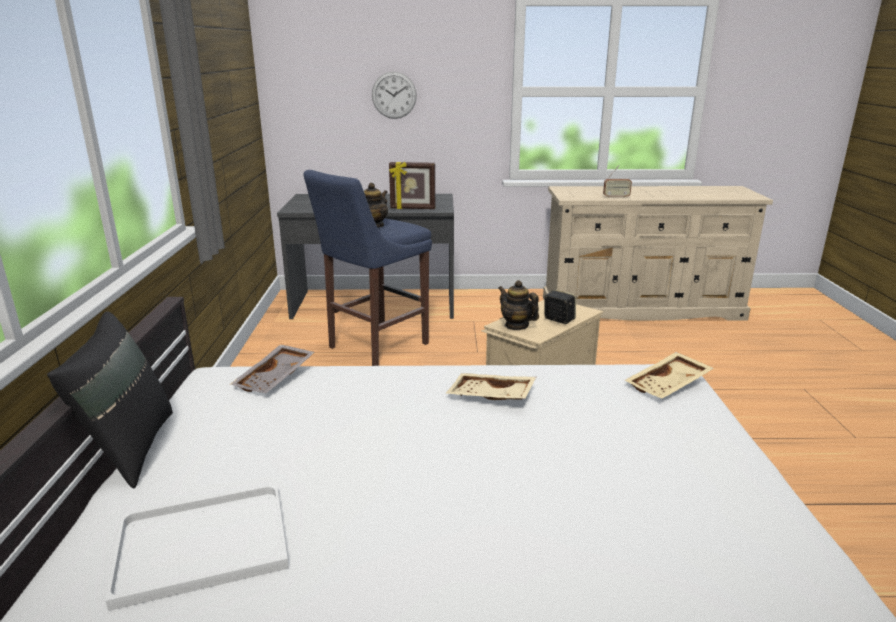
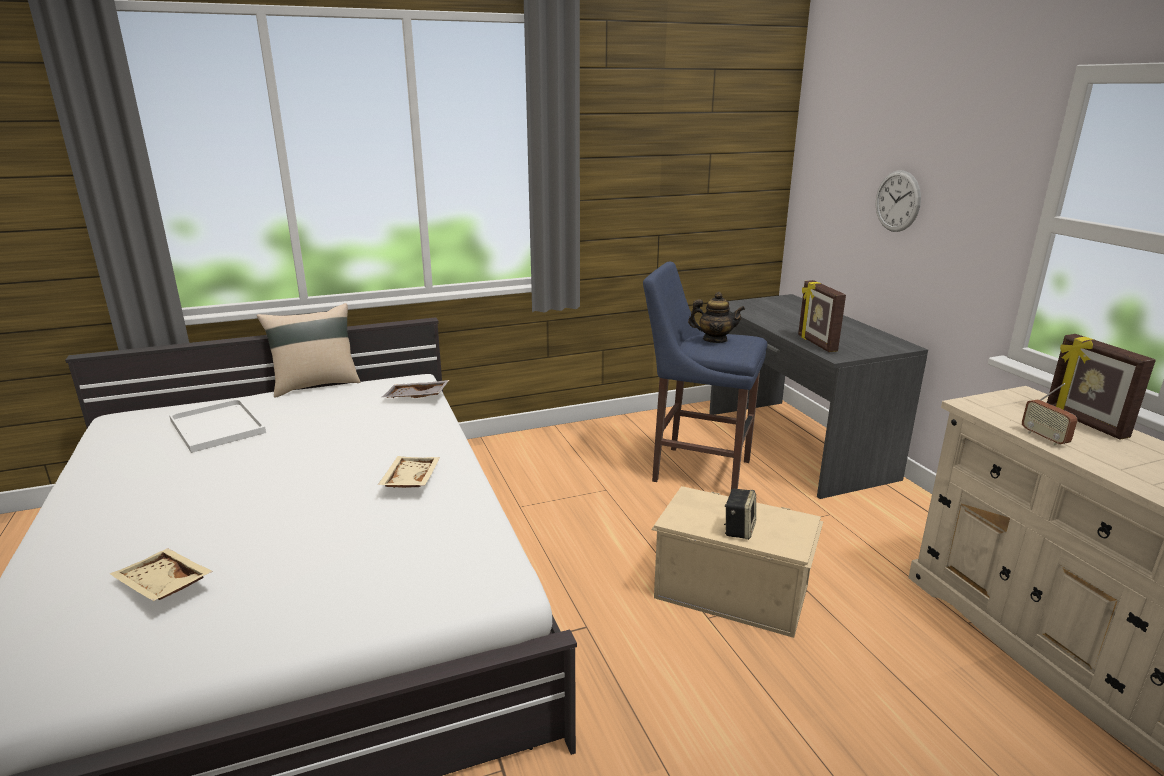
camera: 70 degrees right, 0 degrees up
black pillow [47,311,173,488] -> beige pillow [257,303,360,398]
teapot [498,280,539,330] -> none
beige tray [624,352,714,399] -> beige tray moved to [110,548,213,601]
none -> picture frame [1047,334,1156,440]

